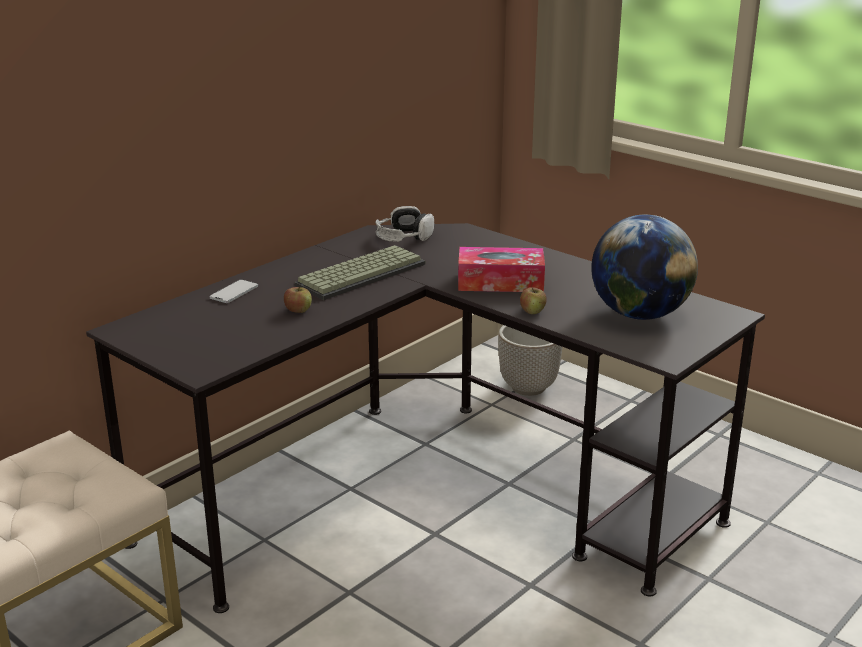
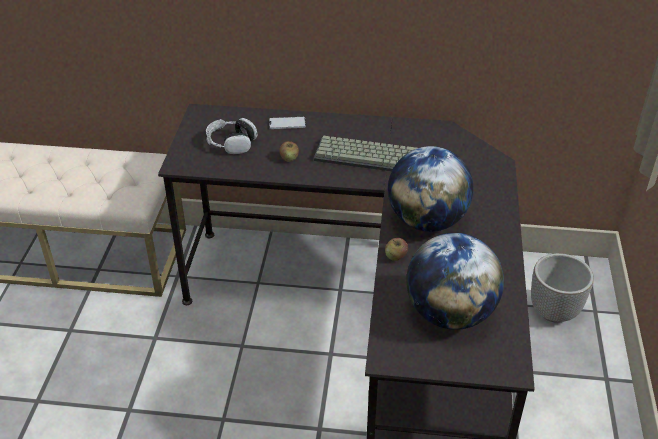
camera: 55 degrees right, 15 degrees up
headphones [375,206,434,242] -> headphones moved to [206,118,257,154]
tissue box [458,247,545,292] -> globe [388,146,474,232]

